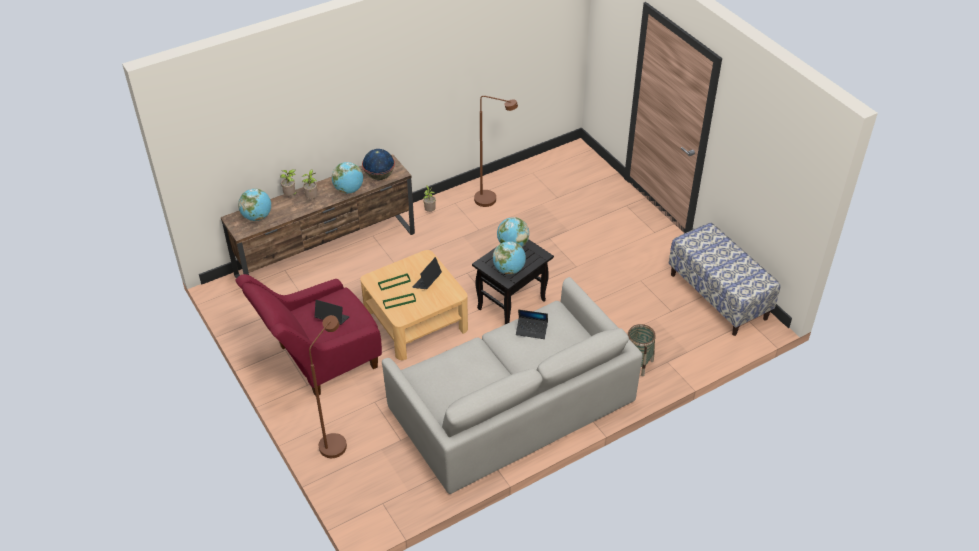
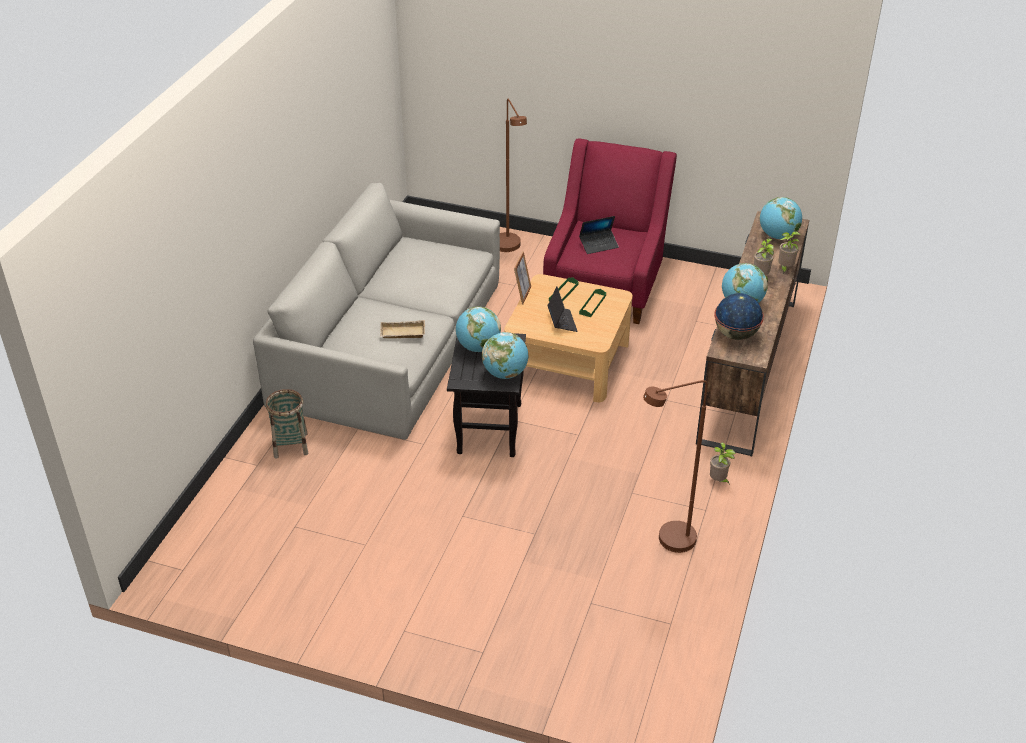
camera: 140 degrees right, 5 degrees down
laptop [516,309,548,339] -> beige tray [380,320,425,338]
bench [669,222,780,336] -> none
none -> picture frame [514,251,531,304]

